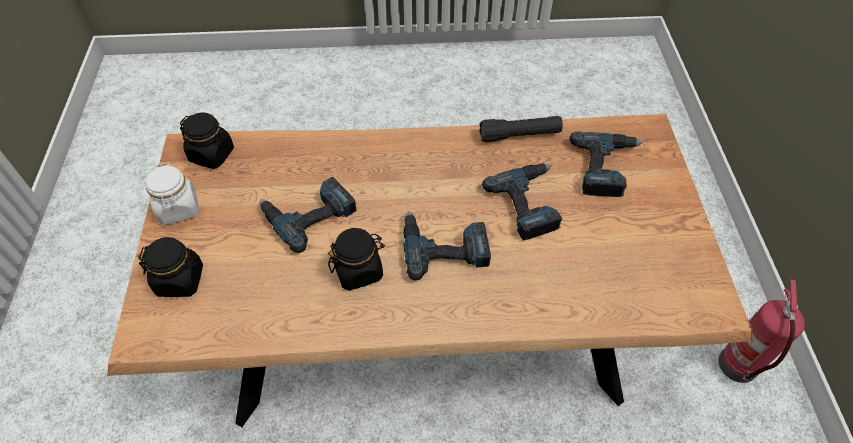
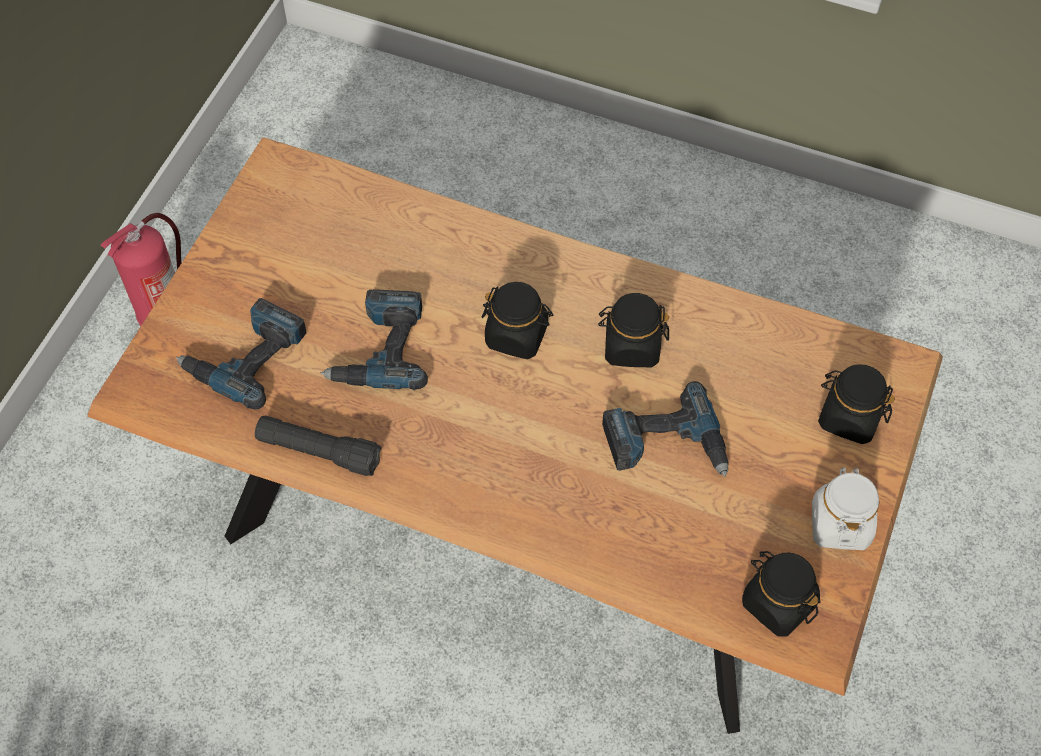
camera: 155 degrees left, 5 degrees up
power drill [403,211,491,280] -> black jar [482,282,553,359]

